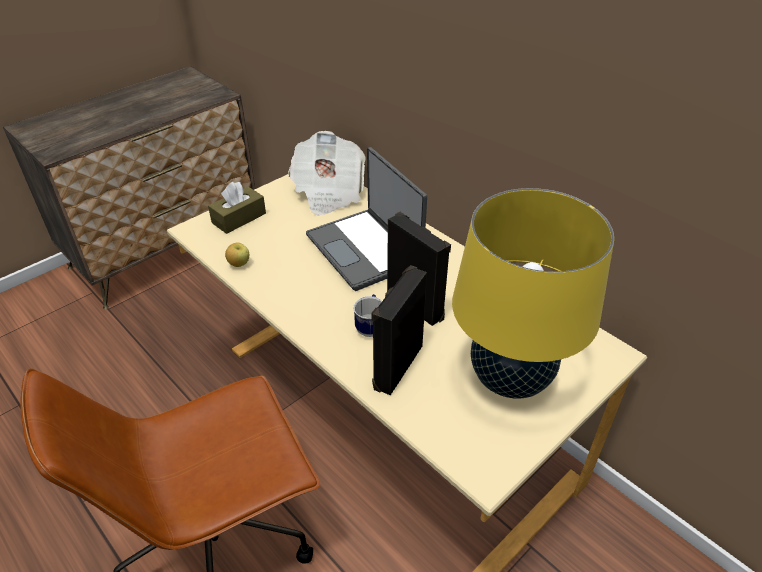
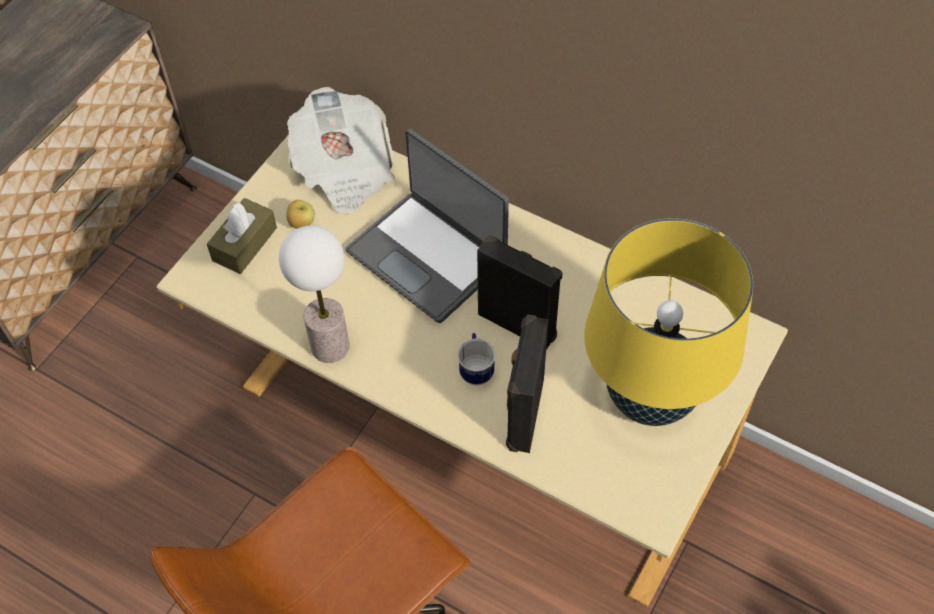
camera: 15 degrees left, 15 degrees up
apple [225,243,249,267] -> apple moved to [286,200,315,229]
none -> table lamp [279,225,350,363]

